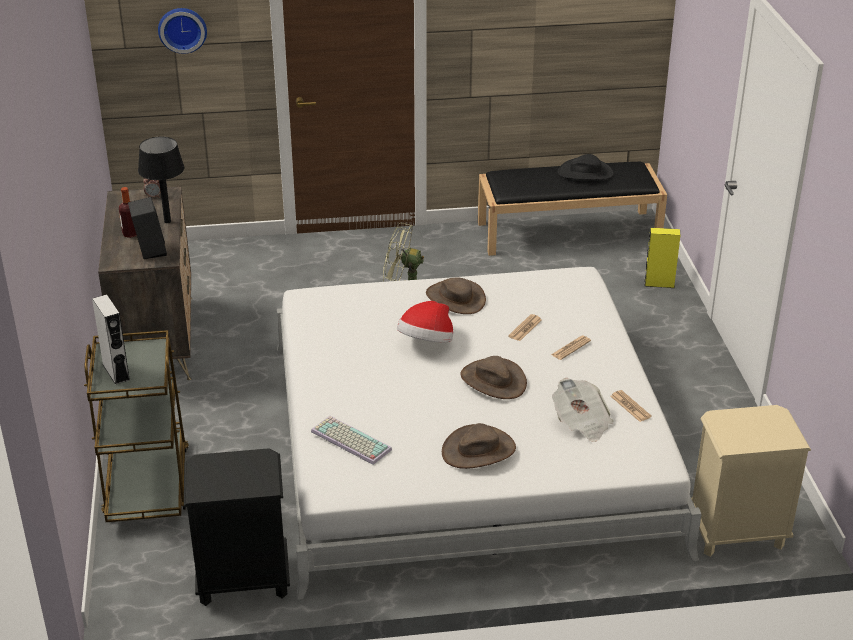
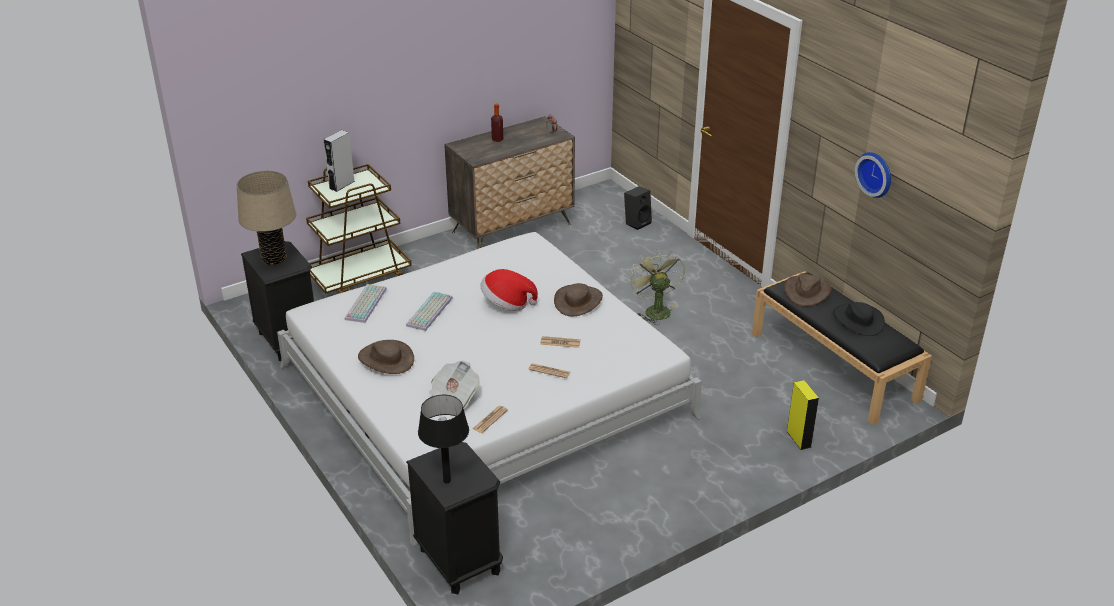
camera: 65 degrees right, 0 degrees up
black speaker [128,197,167,259] -> black speaker moved to [624,186,652,230]
black table lamp [138,137,184,223] -> black table lamp moved to [418,395,469,484]
wall clock [158,8,207,54] -> wall clock moved to [855,152,891,198]
brown hat [460,356,527,399] -> brown hat moved to [784,273,831,307]
beige nightstand [691,405,811,557] -> black nightstand [406,442,503,594]
none -> beige table lamp [237,171,296,265]
none -> keyboard [406,292,453,331]

